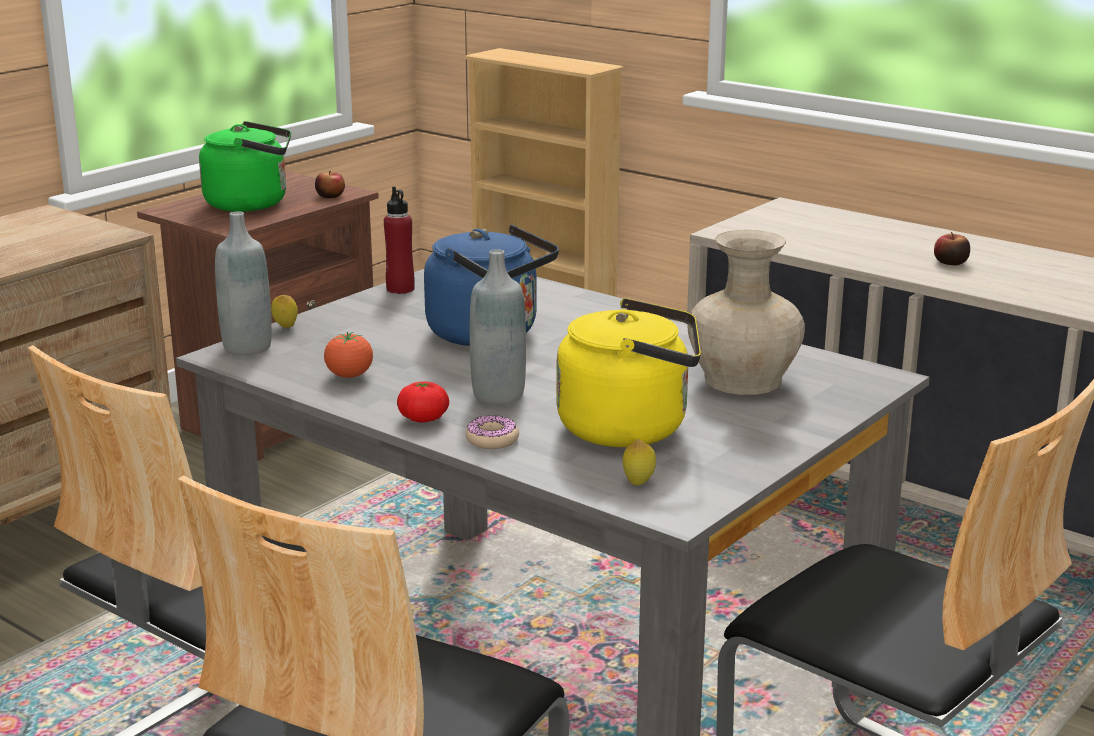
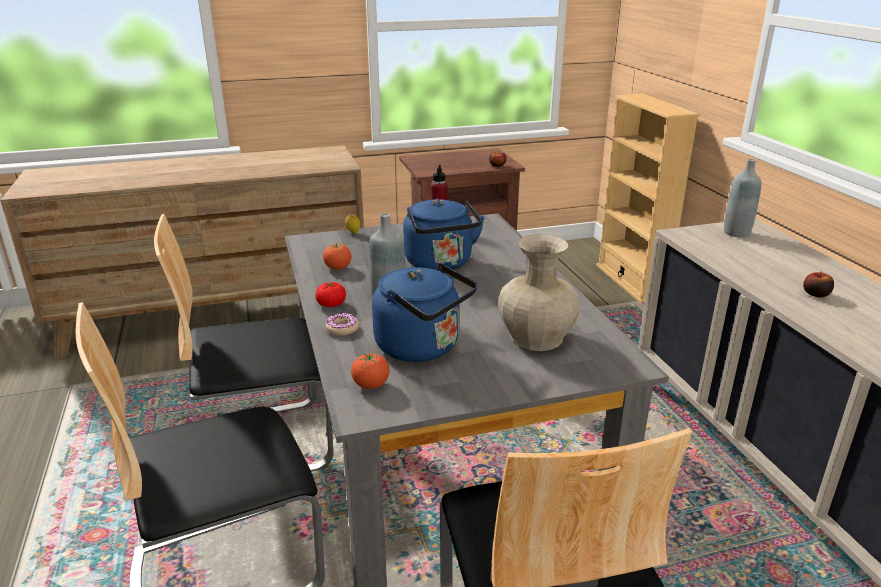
camera: 35 degrees right, 5 degrees up
green kettle [199,121,291,212] -> none
grey bottle [215,212,272,355] -> grey bottle moved to [724,159,761,237]
yellow kettle [557,298,701,447] -> blue kettle [372,263,477,362]
lemon [623,439,656,486] -> tomato [351,353,390,389]

